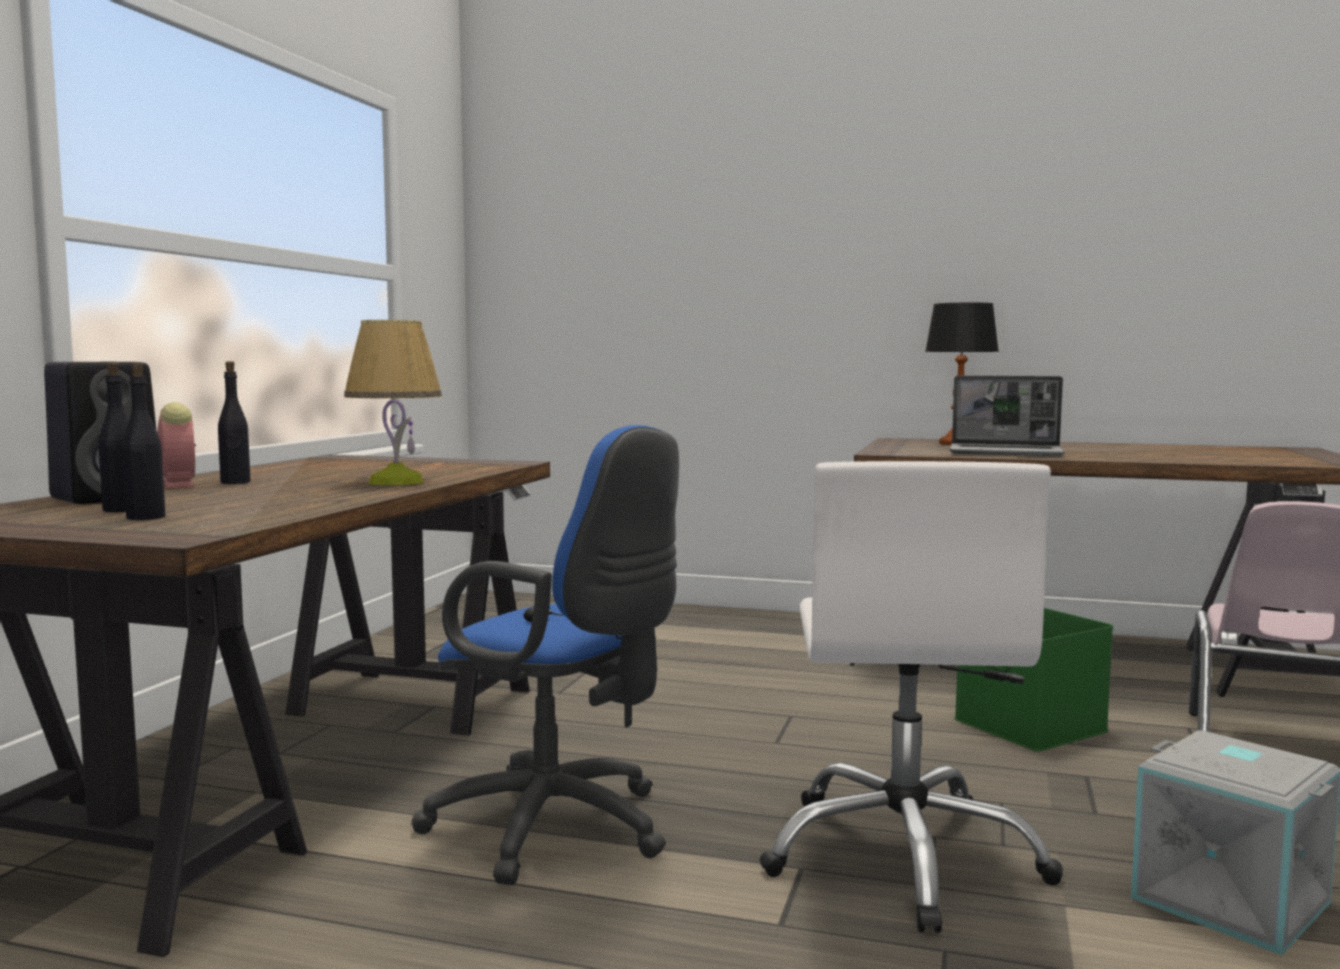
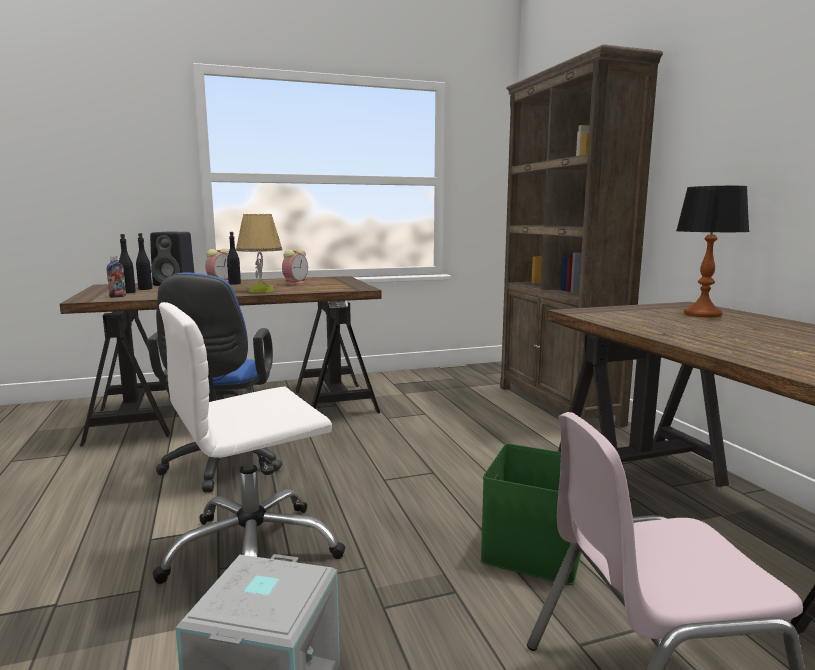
camera: 55 degrees right, 5 degrees up
laptop [949,376,1065,456] -> none
none -> bottle [107,256,126,298]
none -> alarm clock [282,249,308,285]
none -> brown bookcase [500,45,663,427]

